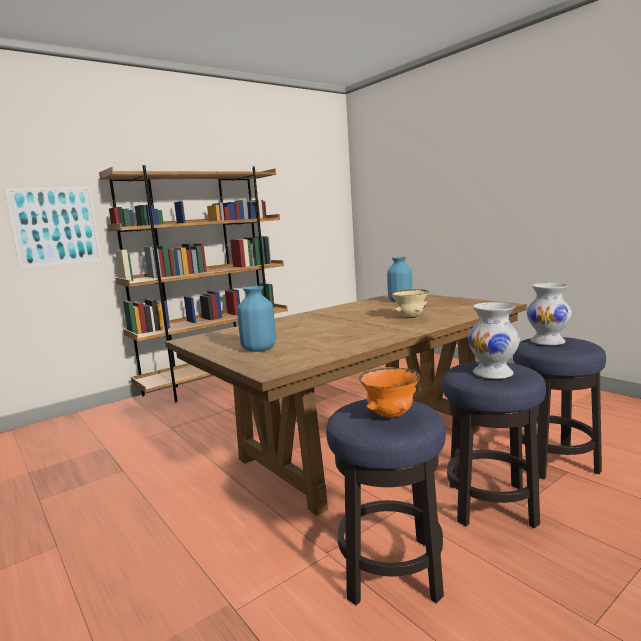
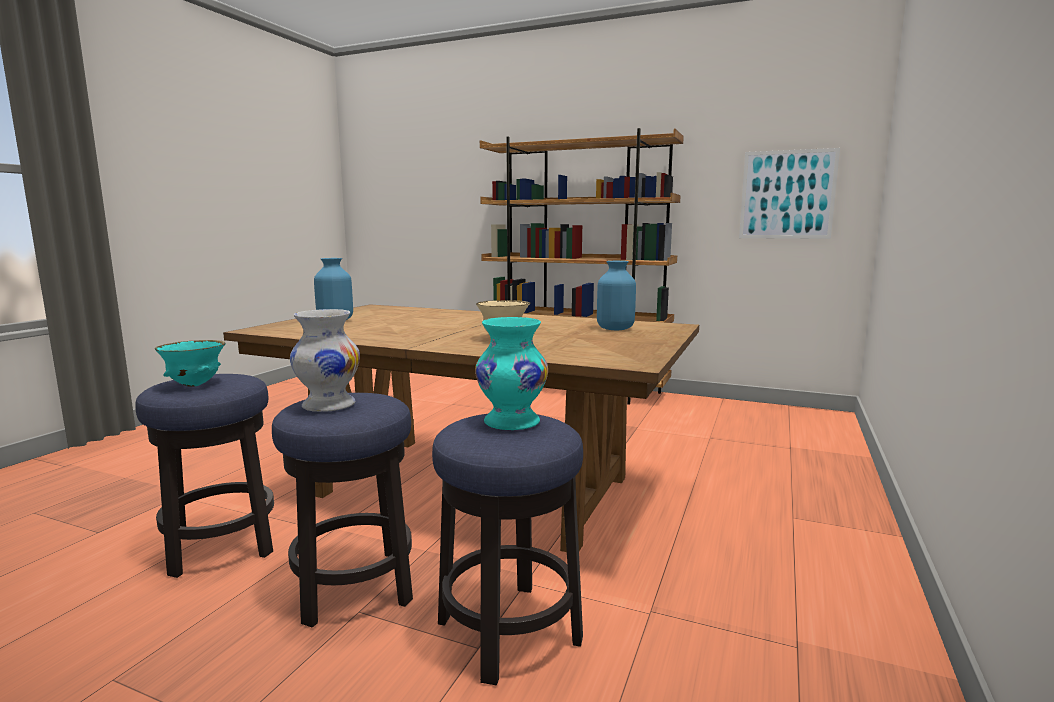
camera: 60 degrees right, 0 degrees up
picture [4,187,102,269] -> picture moved to [739,148,840,239]
orange bowl [359,367,420,418] -> turquoise bowl [155,340,226,387]
white vase [526,283,572,345] -> turquoise vase [475,317,548,430]

